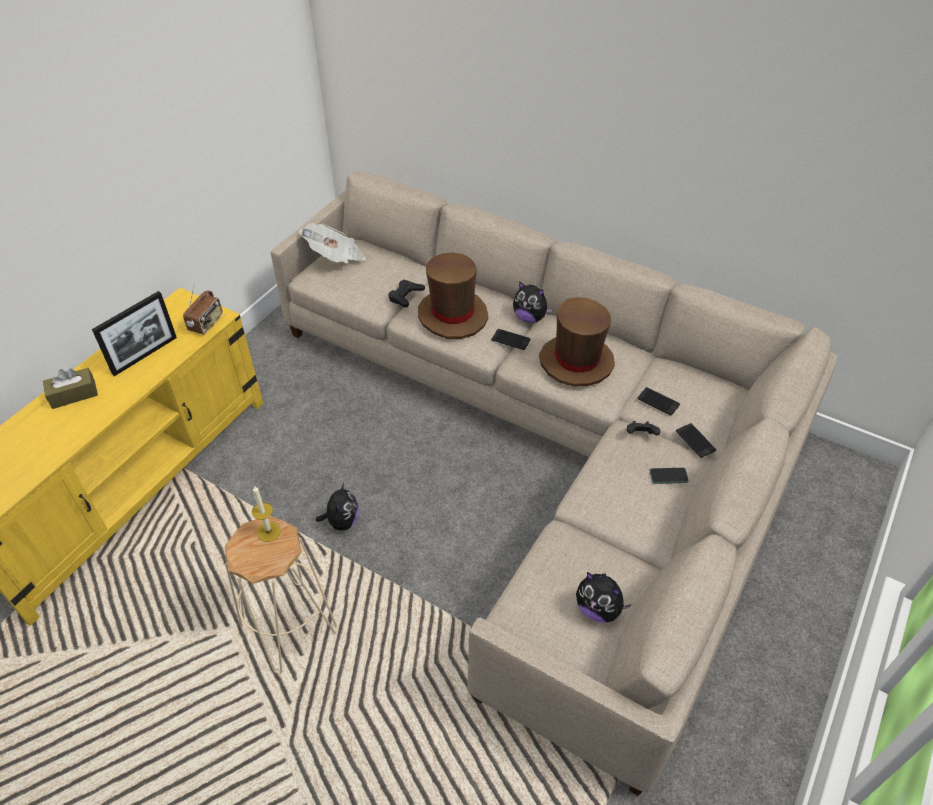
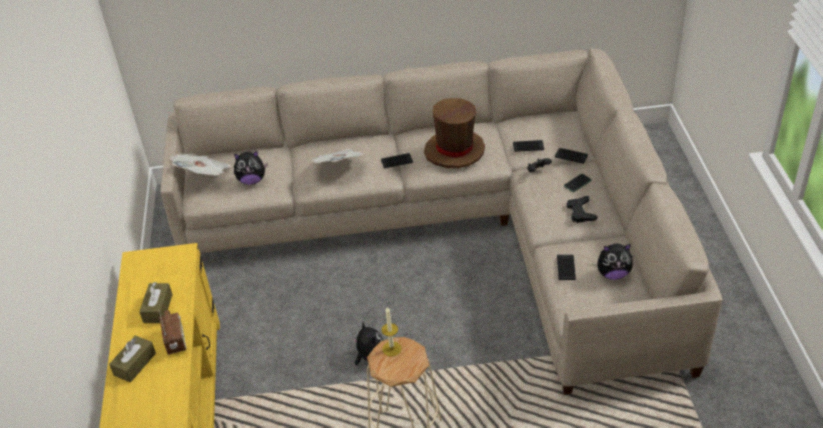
camera: 35 degrees left, 5 degrees down
picture frame [92,291,177,376] -> brown tissue box [139,282,173,323]
radio [183,284,223,335] -> radio moved to [158,309,186,355]
black game controller [388,280,425,307] -> black game controller moved to [566,196,598,223]
brown hat [418,253,488,339] -> newspaper [311,148,365,163]
plush toy [513,281,553,323] -> plush toy moved to [234,151,267,185]
none -> phone [557,255,576,280]

